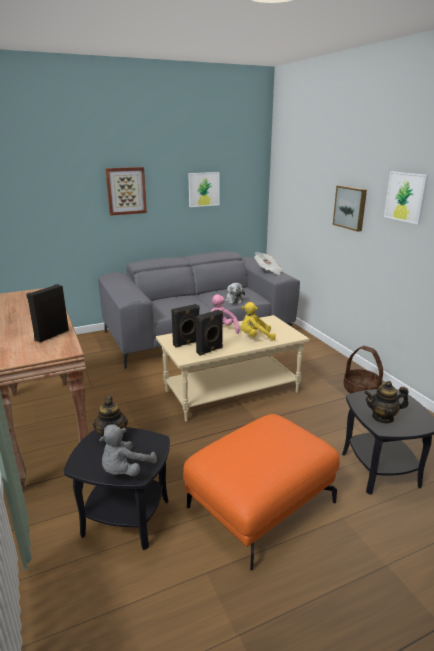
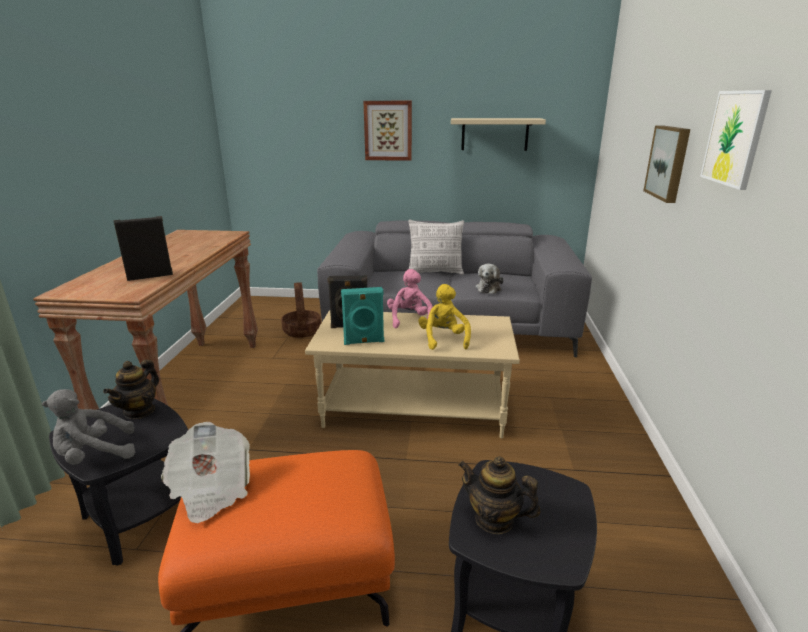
camera: 30 degrees right, 0 degrees up
picture [188,172,219,207] -> beige shelf [451,118,546,151]
black speaker [196,310,223,356] -> turquoise speaker [341,287,384,345]
yellow plush toy [241,302,276,340] -> yellow plush toy turned 60 degrees clockwise [418,284,471,350]
newspaper [254,252,283,275] -> newspaper moved to [161,422,250,523]
basket [343,346,383,394] -> basket moved to [281,282,321,338]
none -> pillow [408,219,464,275]

